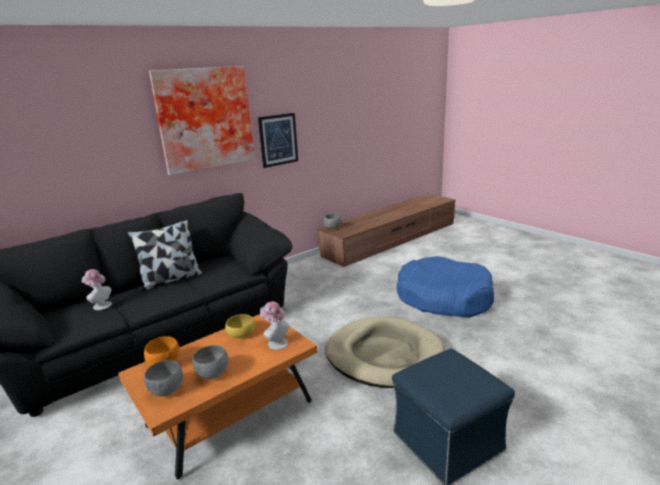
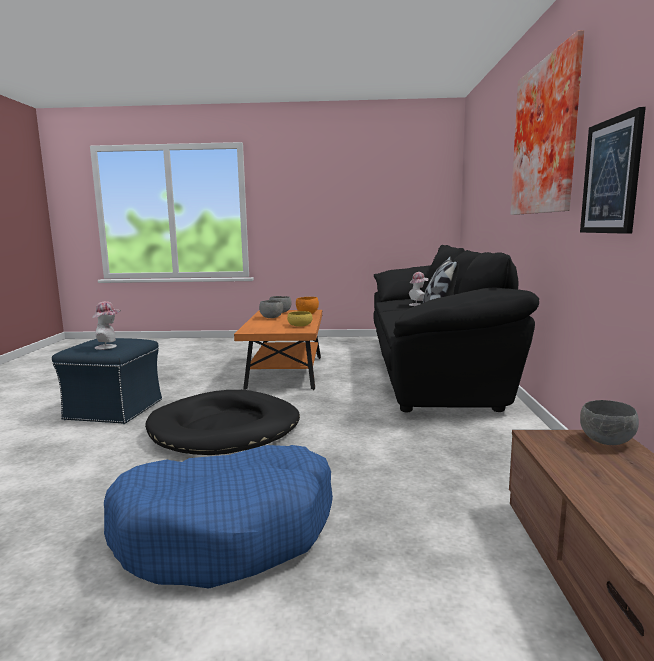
camera: 130 degrees right, 10 degrees down
hat [260,301,289,350] -> hat moved to [92,301,121,350]
beige dog bed [325,317,445,388] -> black dog bed [145,390,300,455]

